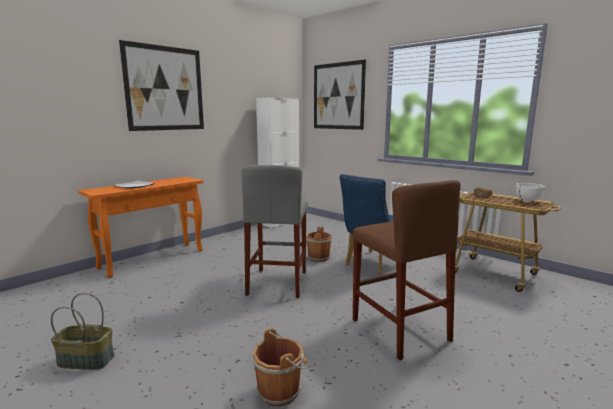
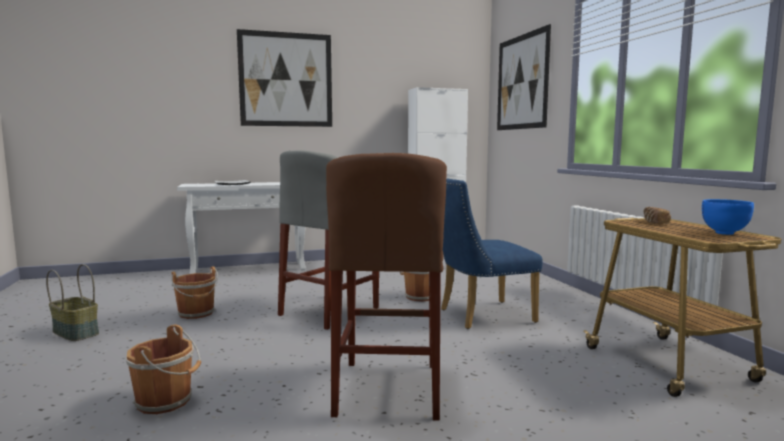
camera: 30 degrees right, 5 degrees down
orange console table [78,177,204,278] -> white console table [177,182,306,274]
white bowl [516,183,545,203] -> blue bowl [702,199,754,235]
none -> brown bucket [171,266,218,319]

